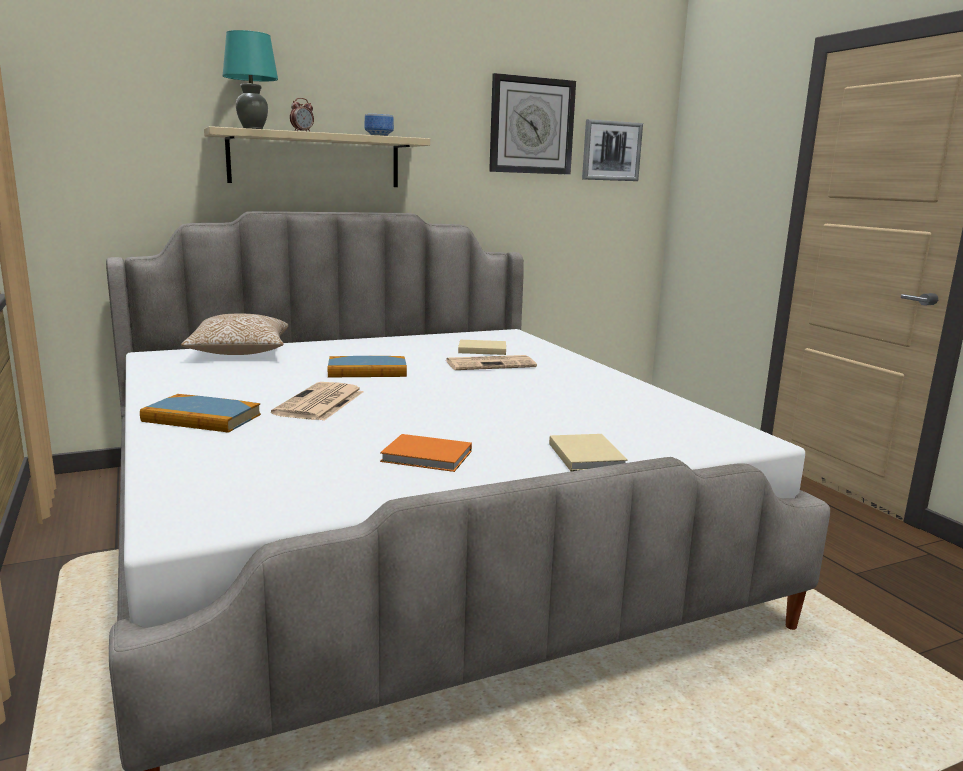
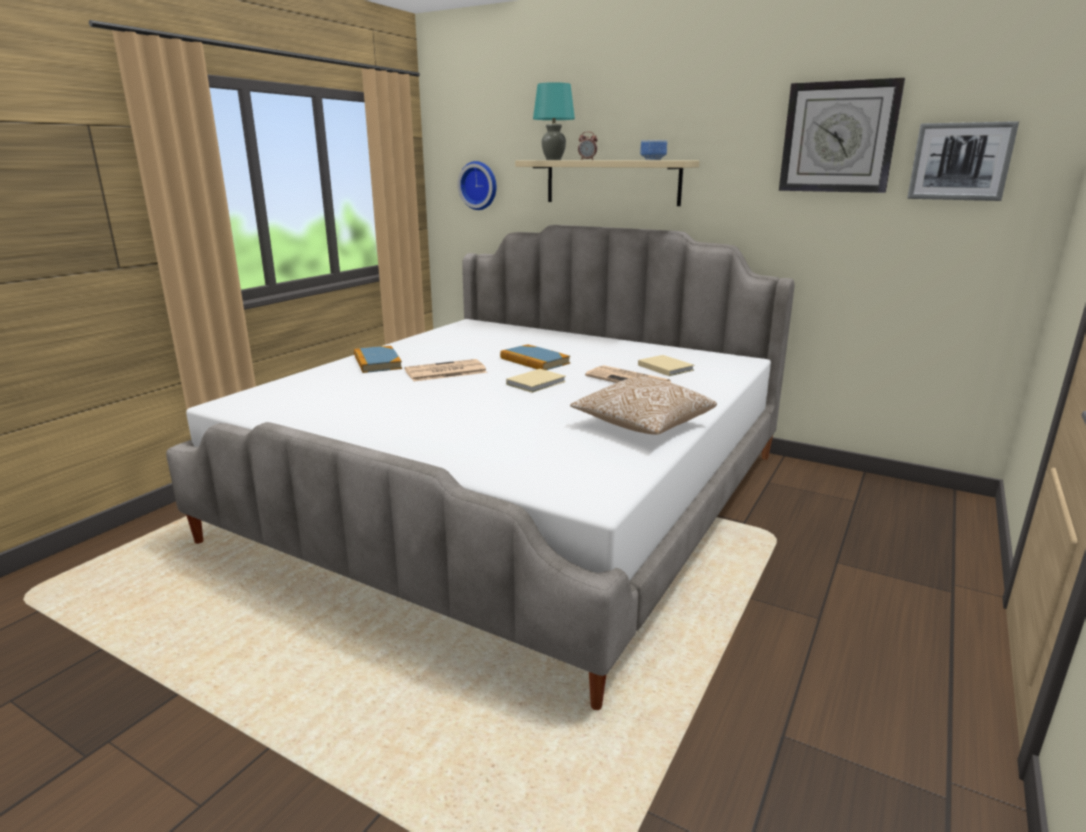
camera: 55 degrees right, 5 degrees up
pillow [181,314,289,355] -> pillow moved to [570,377,717,435]
orange book [380,434,472,472] -> none
beige book [549,434,628,471] -> beige book moved to [506,369,566,393]
none -> wall clock [457,161,496,210]

